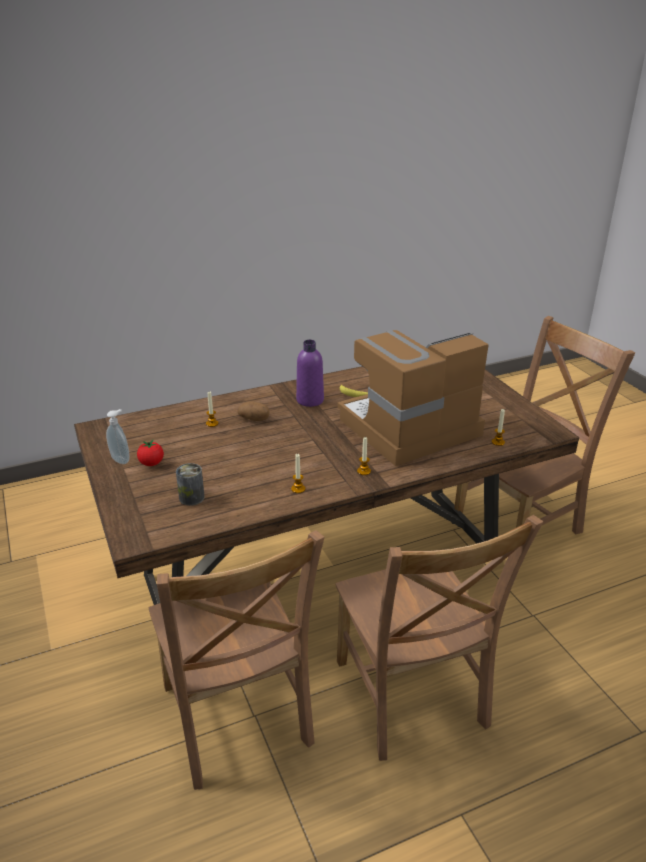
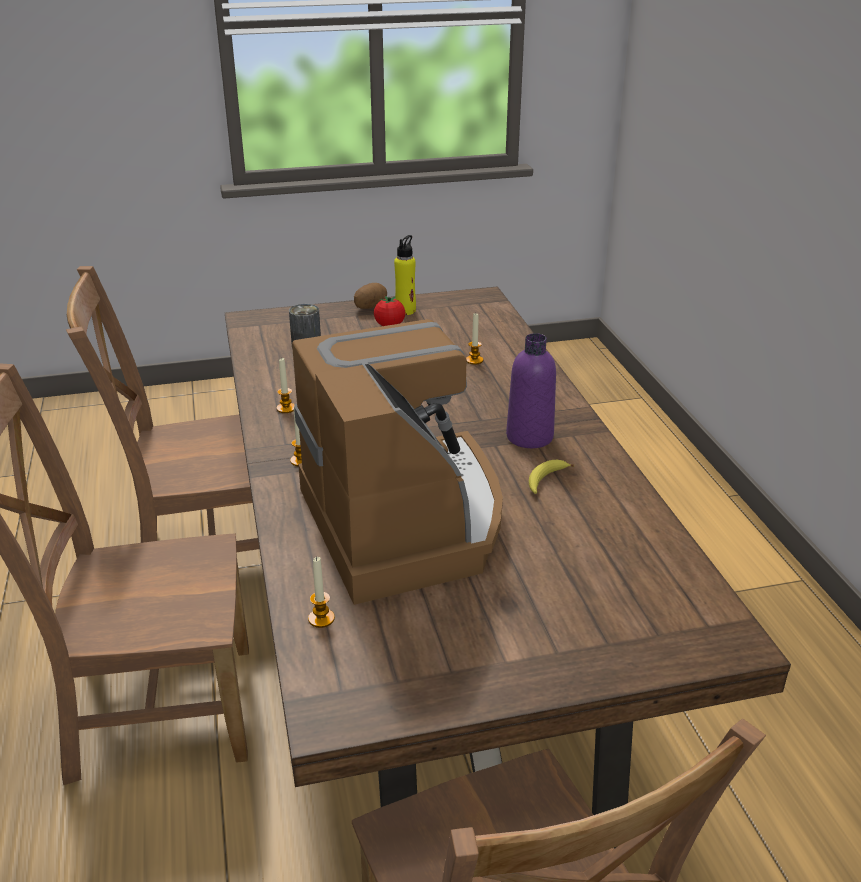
camera: 100 degrees right, 0 degrees up
soap dispenser [106,409,130,464] -> yellow bottle [394,235,416,315]
potato [237,401,270,421] -> potato moved to [354,283,387,309]

